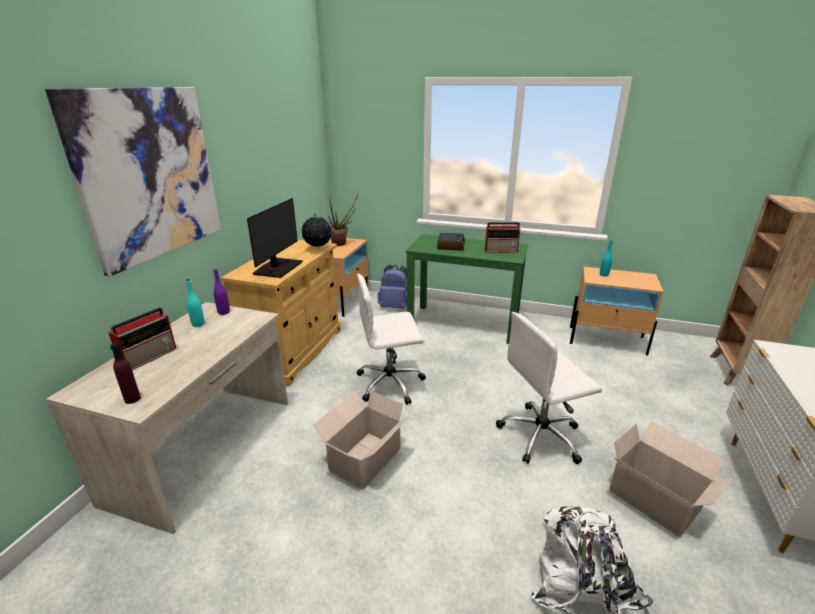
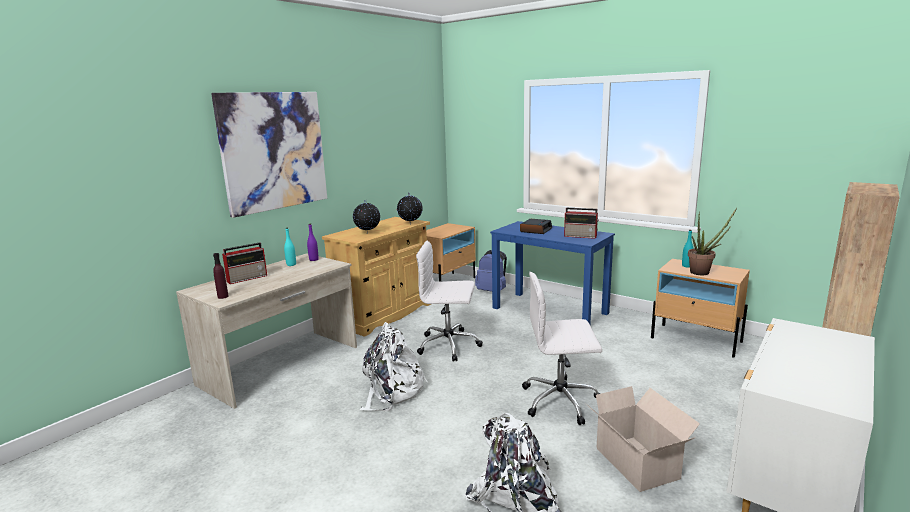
camera: 20 degrees right, 10 degrees down
monitor [247,198,303,278] -> globe [353,200,380,234]
cardboard box [313,391,411,490] -> white backpack [360,322,428,411]
potted plant [328,193,359,246] -> potted plant moved to [688,208,737,275]
green desk [406,234,528,344] -> blue desk [490,221,615,324]

